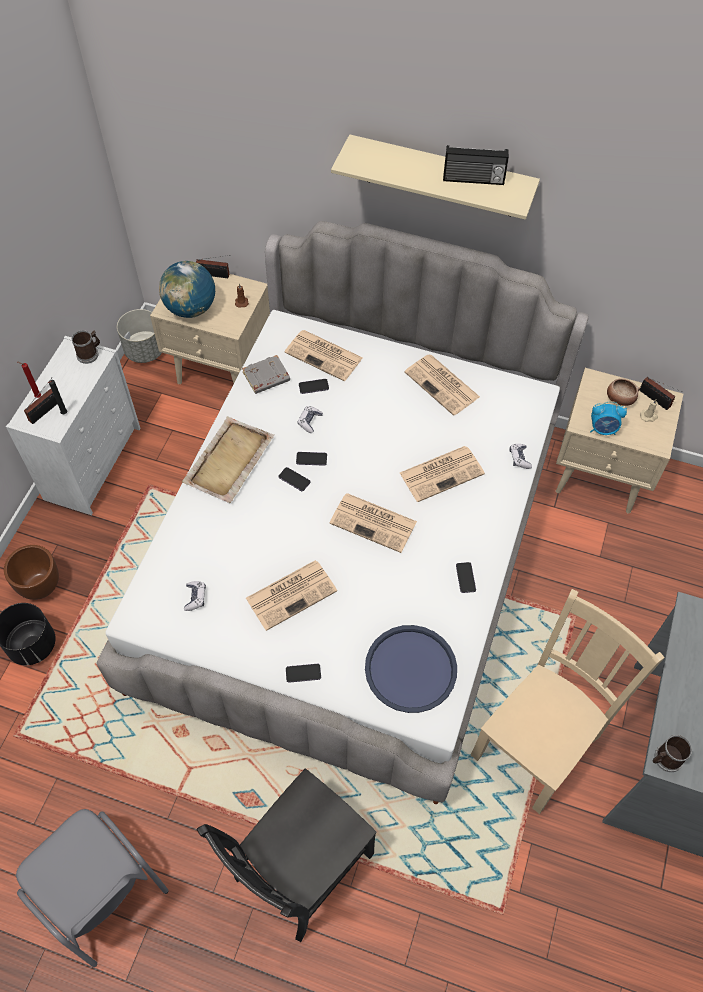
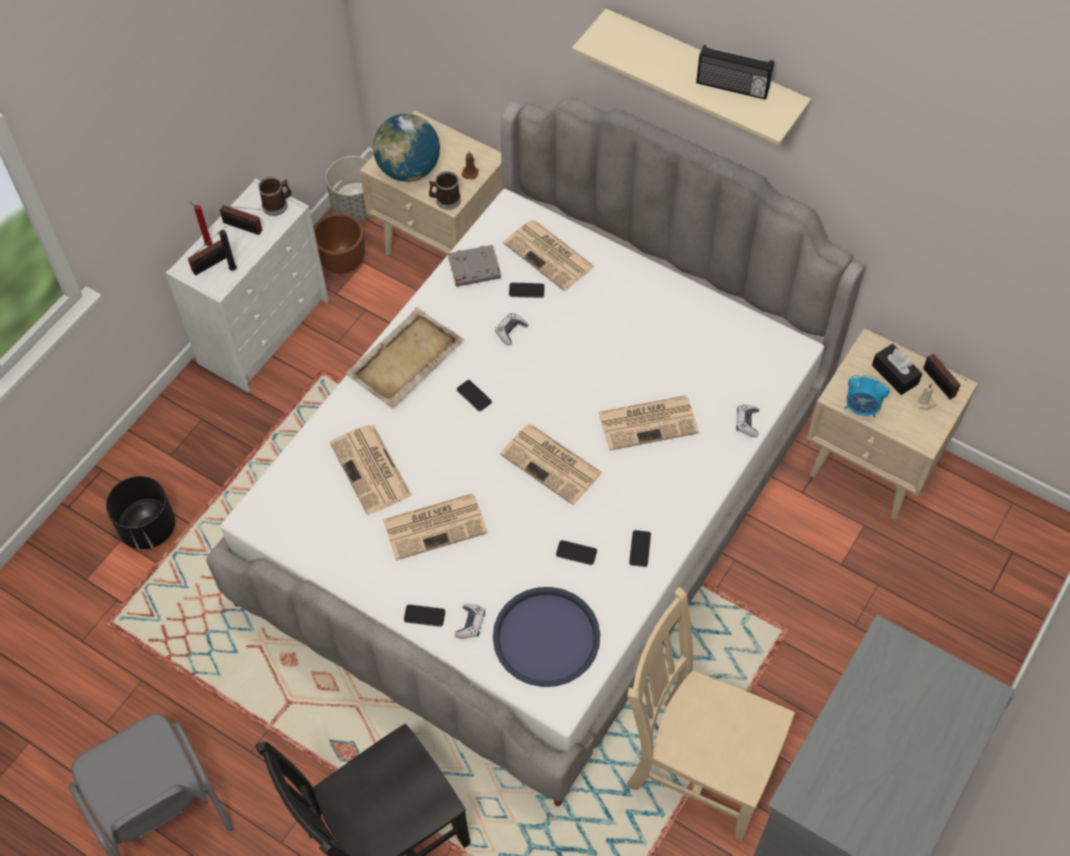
camera: 15 degrees right, 0 degrees up
brown planter [4,545,59,600] -> brown planter moved to [313,213,365,274]
game controller [184,581,206,611] -> game controller moved to [455,604,485,639]
radio [196,255,230,278] -> radio moved to [220,205,262,235]
phone [296,452,327,466] -> phone moved to [556,540,597,565]
newspaper [404,355,480,416] -> newspaper moved to [330,425,412,515]
beige chair [471,589,665,814] -> beige chair turned 120 degrees counterclockwise [627,587,795,842]
bowl [607,378,640,406] -> black tissue box [872,344,922,395]
mug [653,735,692,772] -> mug moved to [429,171,461,210]

